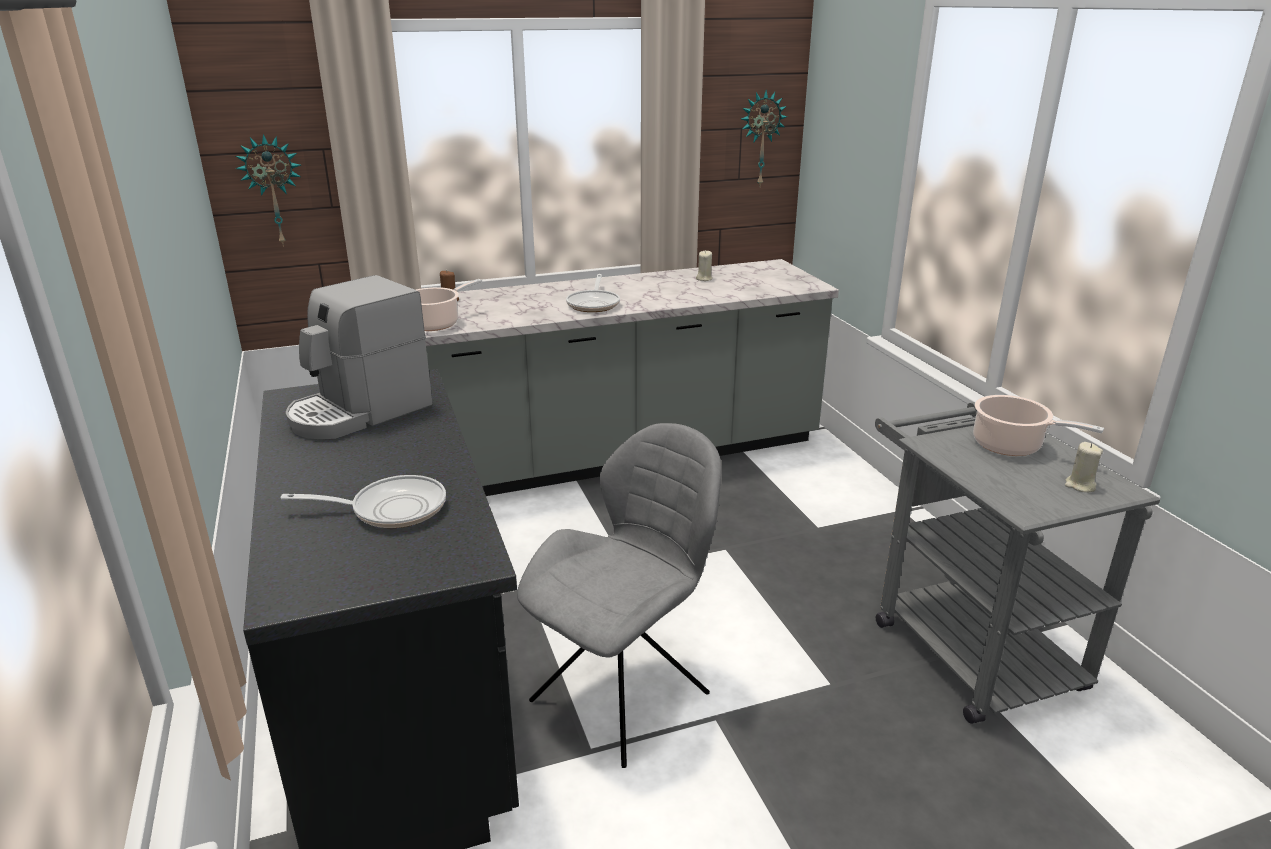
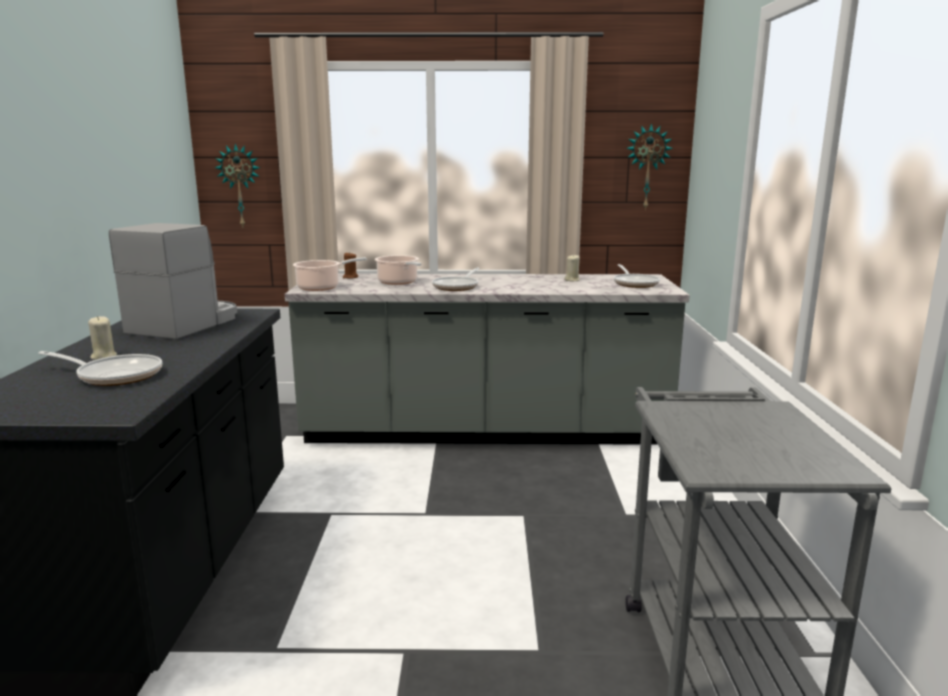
camera: 20 degrees right, 10 degrees down
coffee machine [286,275,432,439] -> coffee machine turned 135 degrees clockwise [109,223,237,339]
grey chair [517,423,721,768] -> none
cooking pot [973,395,1104,456] -> cooking pot moved to [375,255,421,285]
beige candle [1065,442,1103,492] -> beige candle moved to [88,316,117,360]
none -> frying pan [614,264,660,288]

